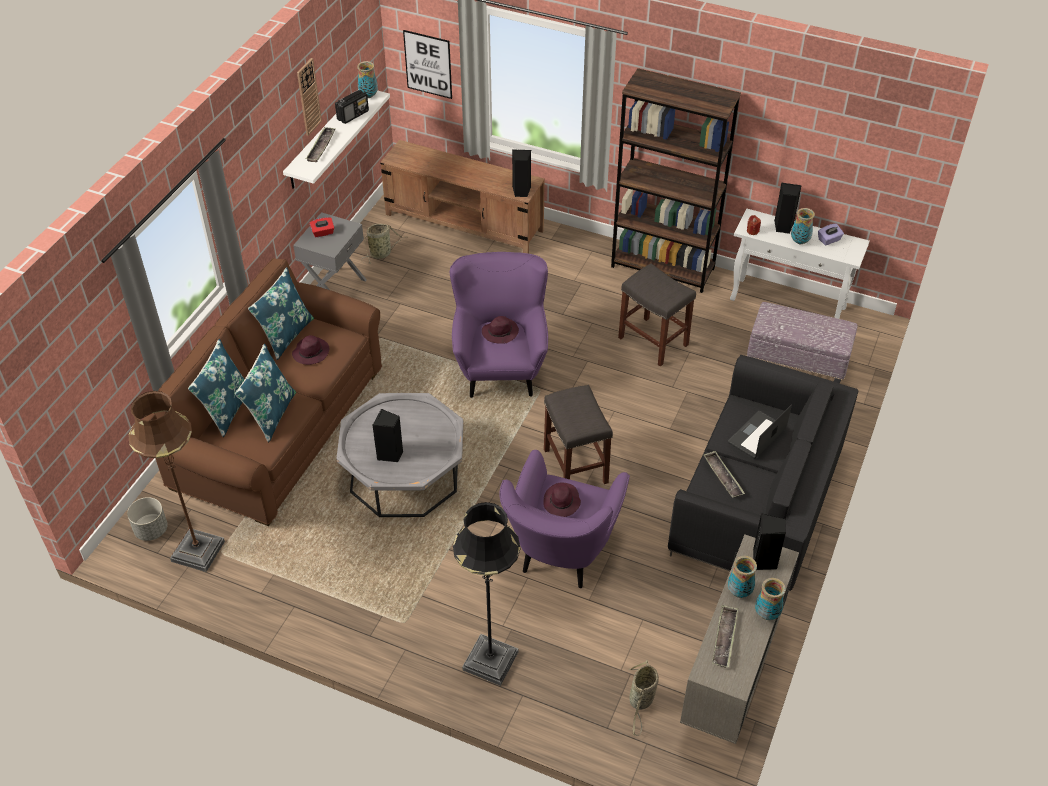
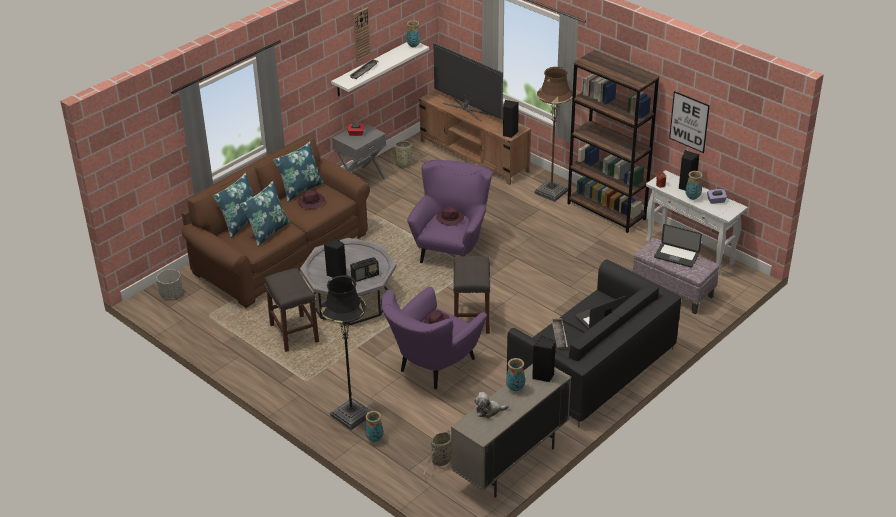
camera: 20 degrees right, 10 degrees down
brown floor lamp [128,391,225,572] -> brown floor lamp moved to [534,67,573,202]
radio [335,90,369,124] -> radio moved to [350,257,379,282]
picture [403,30,452,99] -> picture moved to [669,91,710,153]
grey stool [618,263,696,367] -> grey stool moved to [264,268,319,352]
tray [712,605,738,668] -> plush toy [474,392,509,418]
vase [755,578,786,620] -> vase moved to [365,411,383,442]
none -> television [433,43,503,121]
none -> laptop [654,224,702,267]

